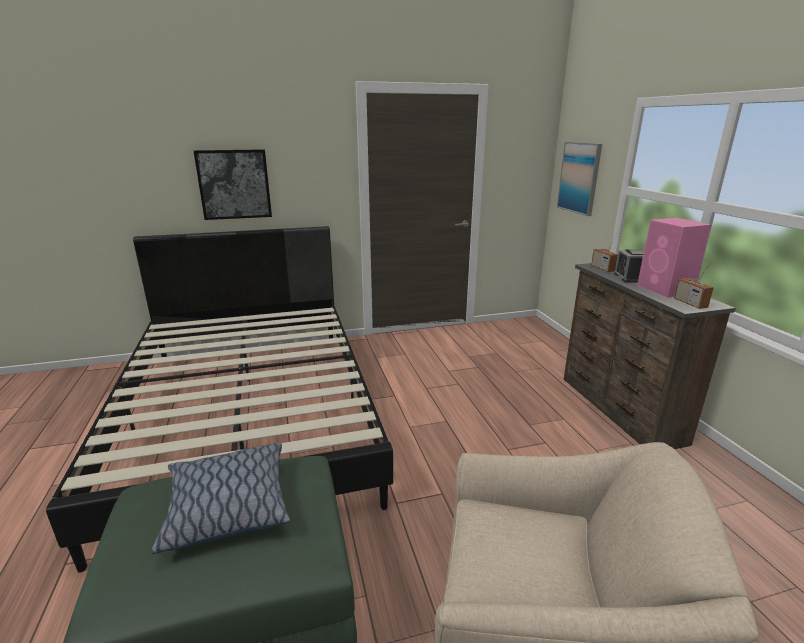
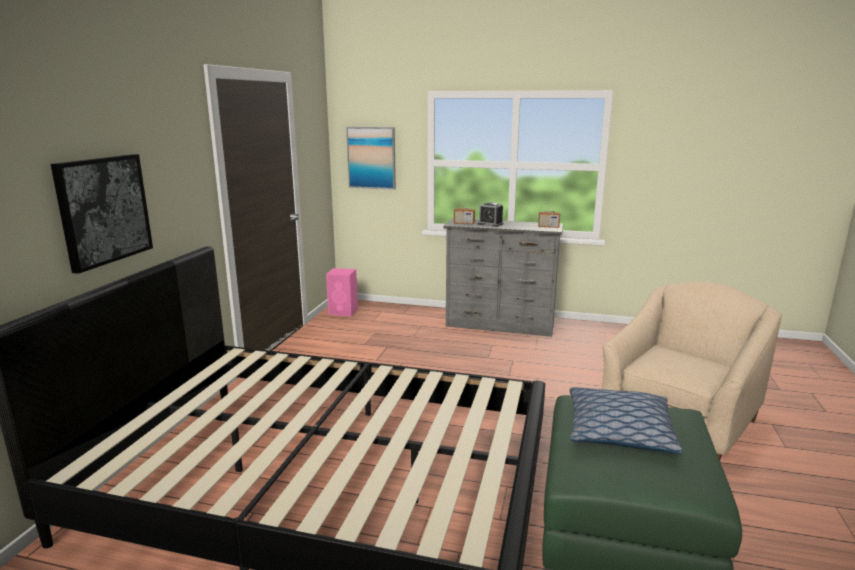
camera: 60 degrees left, 5 degrees down
brown dresser [563,263,736,449] -> grey dresser [444,218,563,337]
pink speaker [637,218,711,298] -> pink speaker moved to [326,268,358,316]

